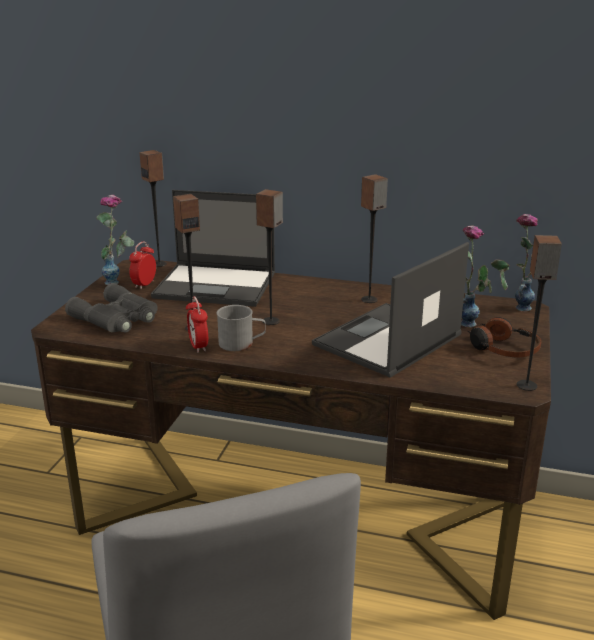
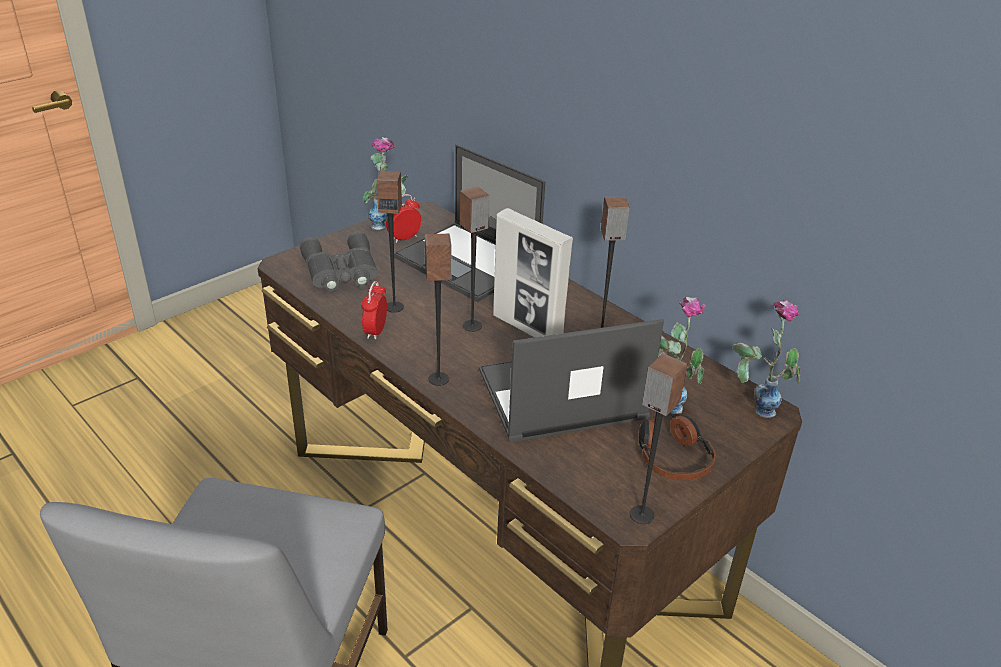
camera: 30 degrees right, 10 degrees up
speaker [140,150,167,267] -> speaker moved to [425,234,452,386]
grey mug [216,305,266,351] -> none
none -> picture frame [493,208,573,337]

